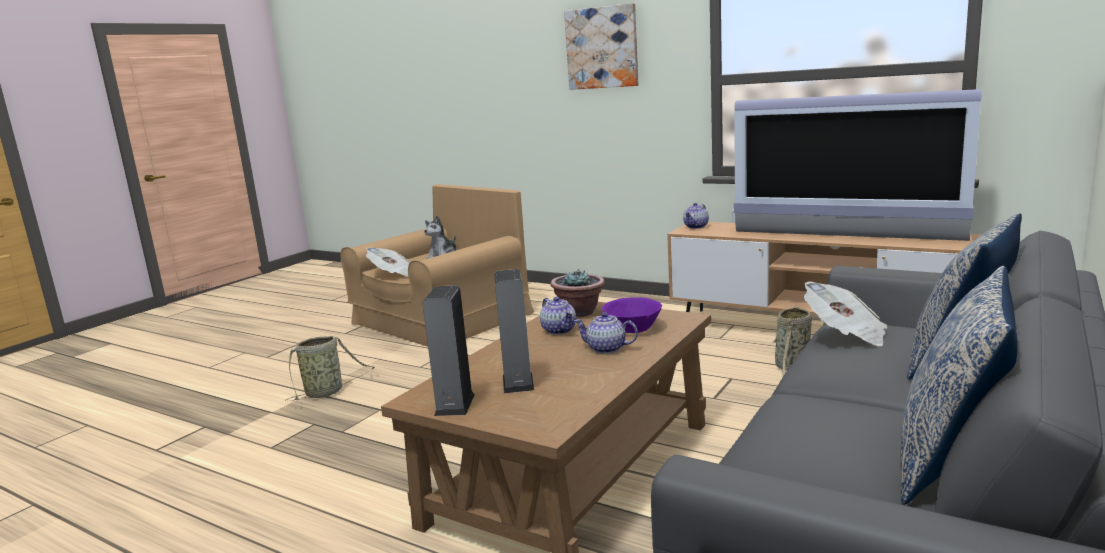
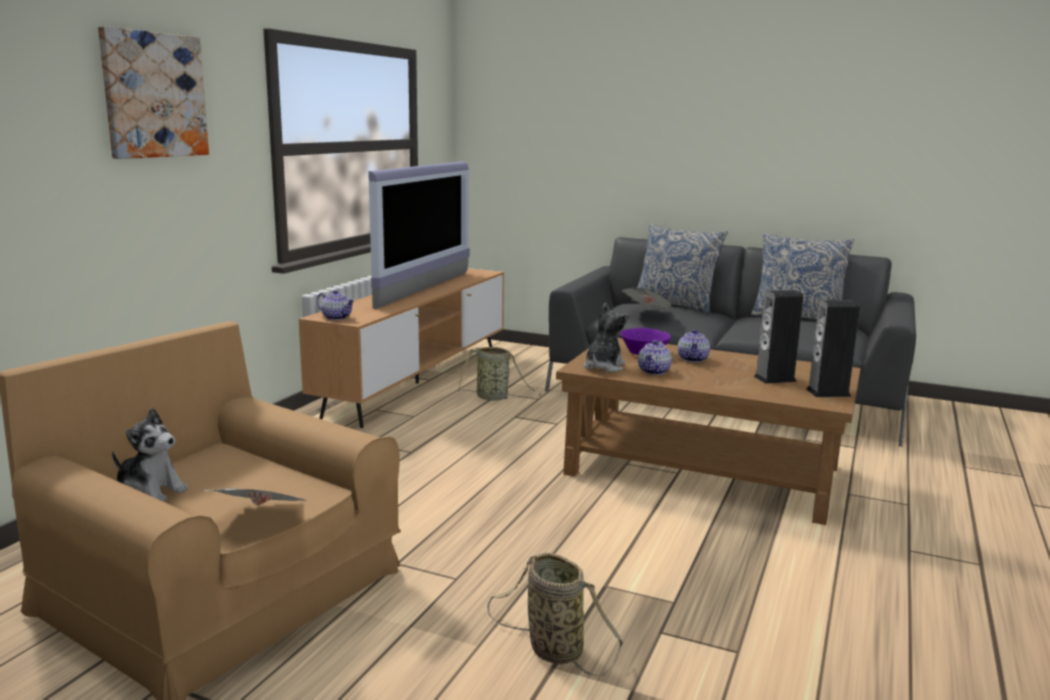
camera: 100 degrees left, 0 degrees up
teapot [540,297,576,335] -> teapot turned 150 degrees clockwise [638,340,672,375]
potted plant [550,270,605,317] -> plush toy [583,303,629,372]

